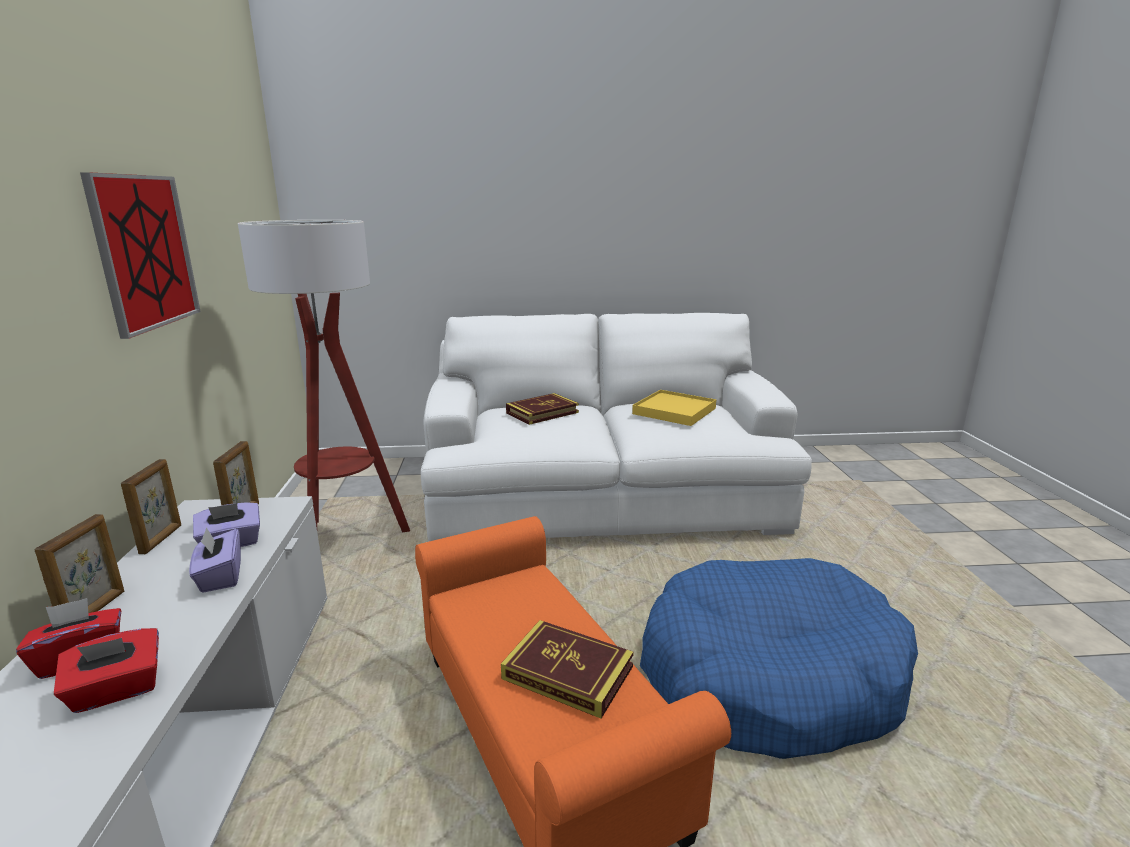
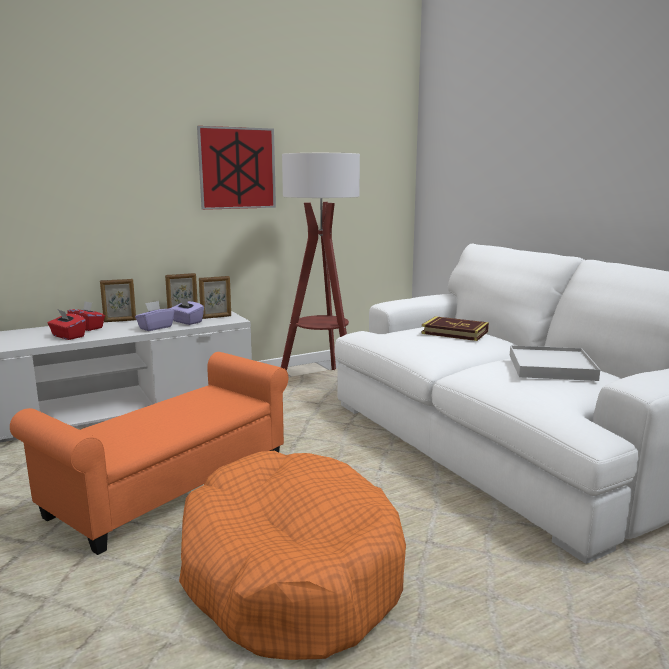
camera: 65 degrees right, 5 degrees down
book [501,620,634,719] -> none
yellow tray [632,390,716,426] -> white tray [510,345,600,381]
blue dog bed [640,558,918,759] -> orange dog bed [179,451,406,660]

